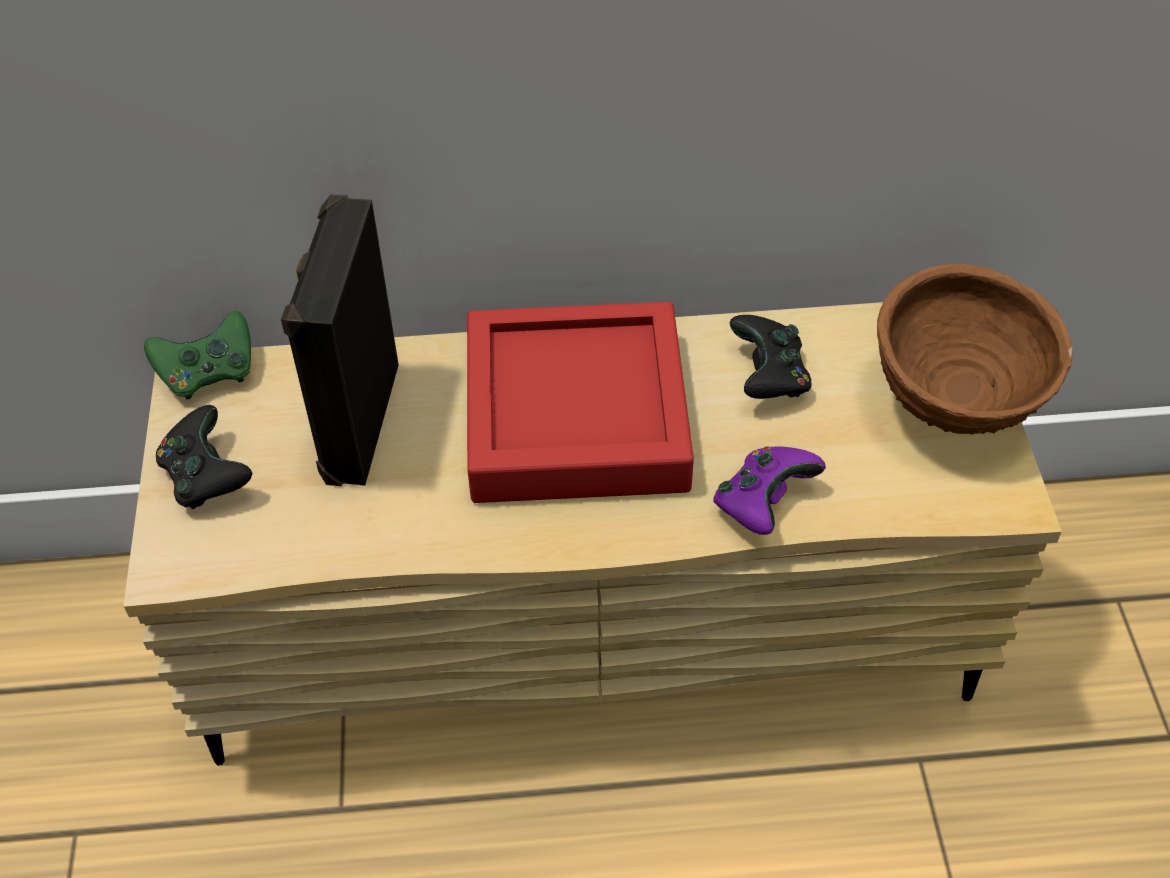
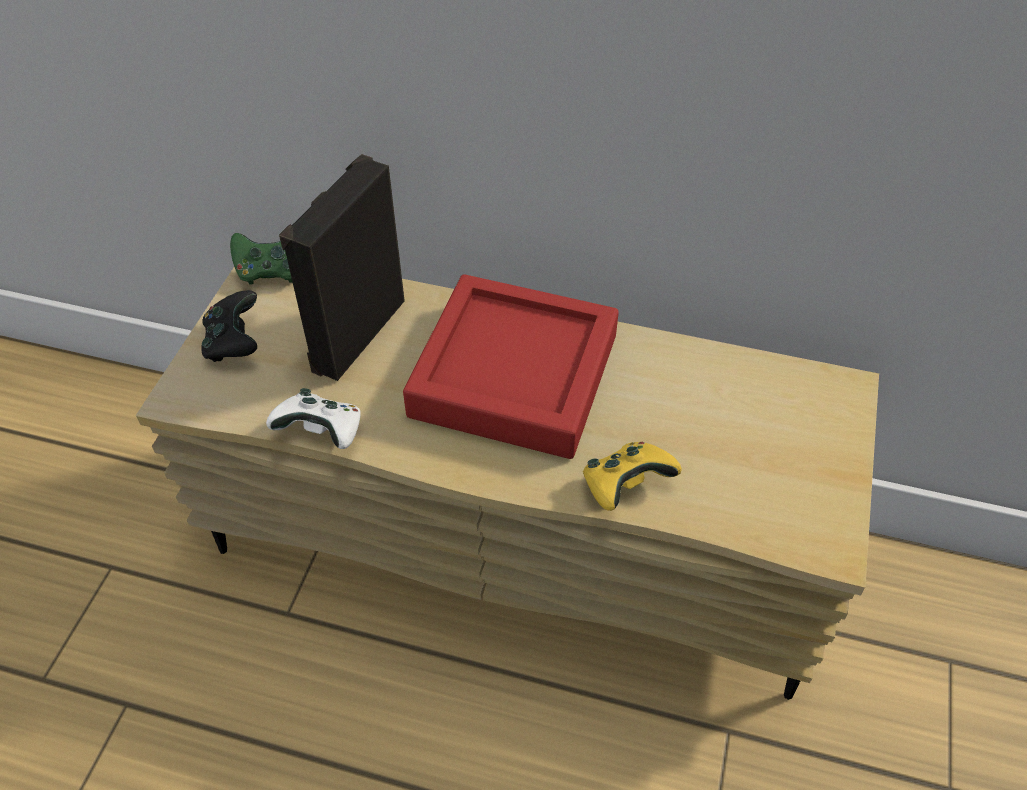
camera: 20 degrees right, 0 degrees up
purple game controller [713,446,826,535] -> yellow game controller [583,442,682,511]
black game controller [729,315,811,399] -> none
brown bowl [877,264,1073,435] -> none
none -> white game controller [266,388,361,449]

